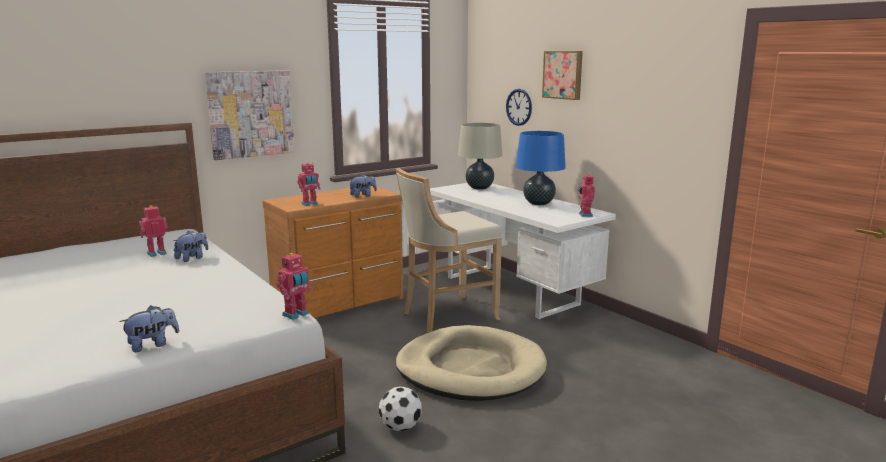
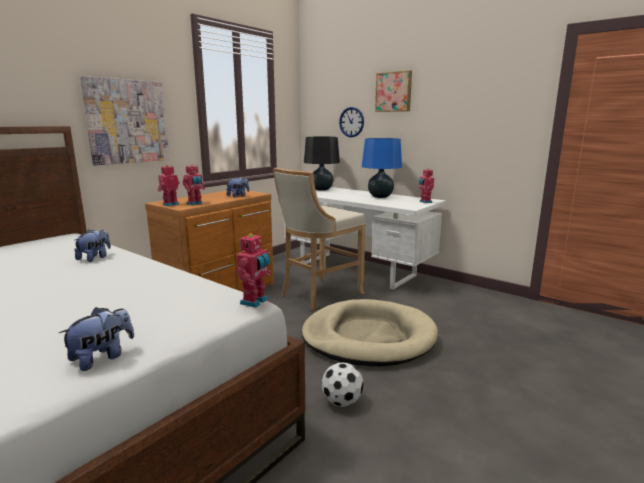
camera: 15 degrees left, 0 degrees up
toy robot [139,205,168,257] -> toy robot moved to [158,165,179,206]
beige table lamp [458,123,503,190] -> black table lamp [304,136,340,191]

